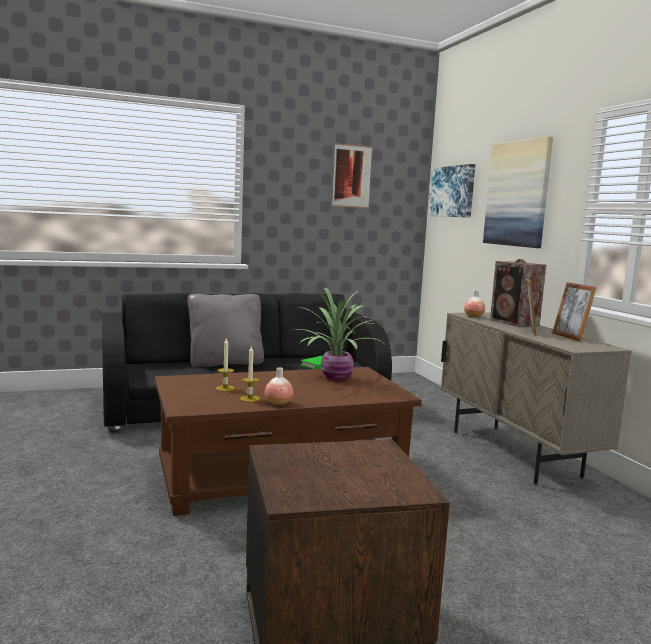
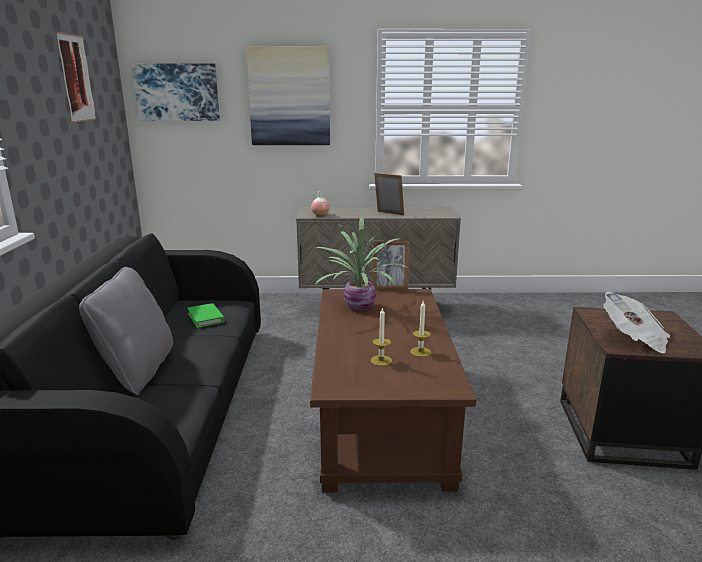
camera: 70 degrees left, 10 degrees up
vase [265,367,293,406] -> none
speaker [490,259,546,327] -> none
picture frame [552,282,597,342] -> picture frame moved to [372,241,409,290]
none -> newspaper [603,292,670,354]

